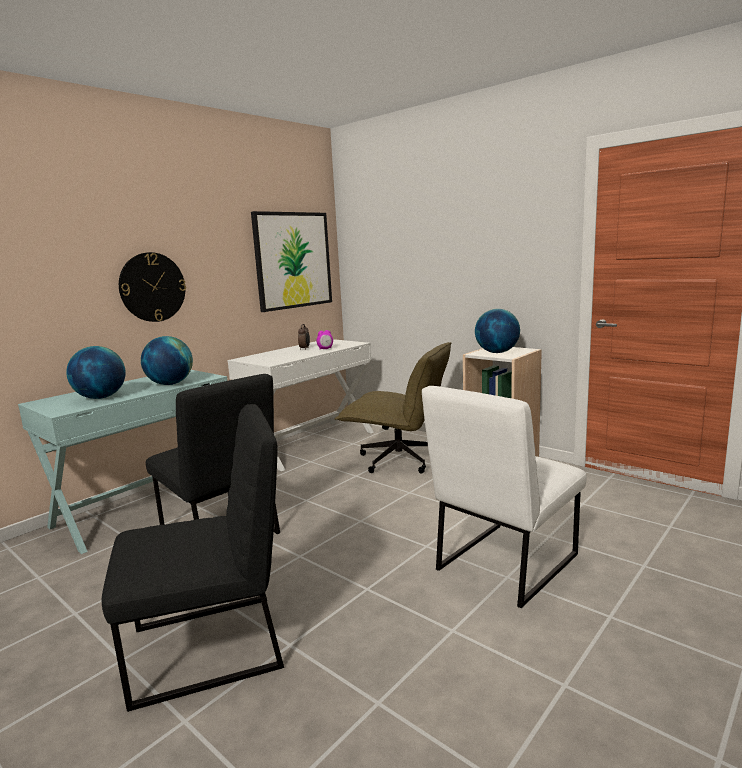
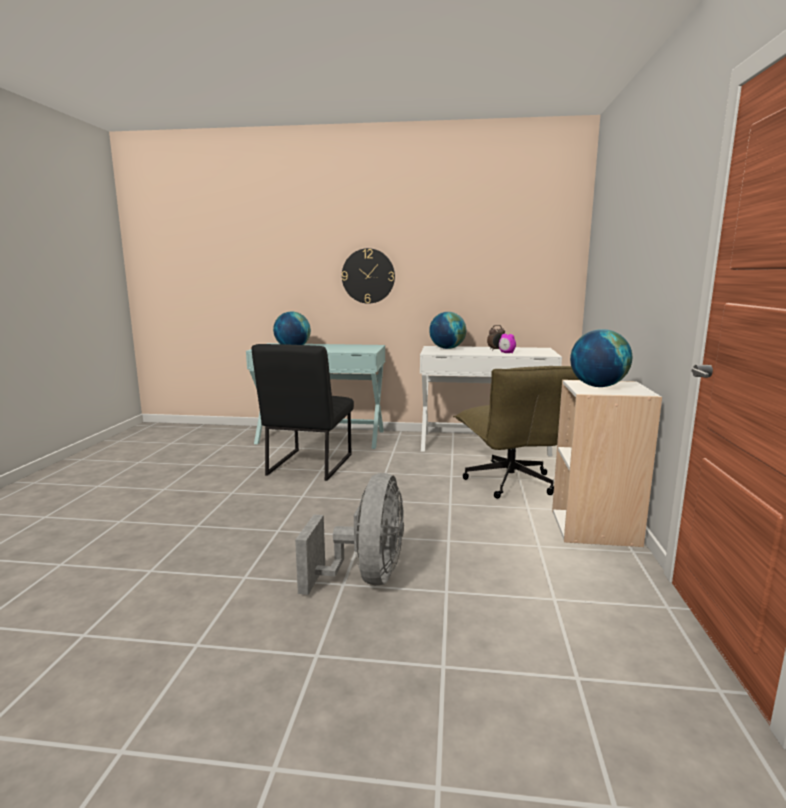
camera: 55 degrees right, 0 degrees up
black chair [102,404,284,712] -> none
globe [141,336,193,385] -> globe moved to [429,312,466,349]
picture [251,211,332,312] -> none
white chair [422,386,587,608] -> grey fan [295,473,404,595]

